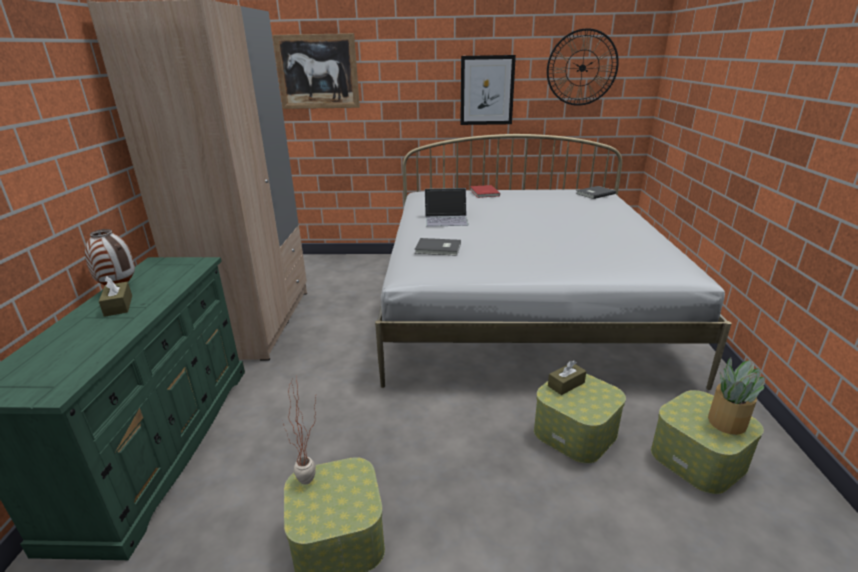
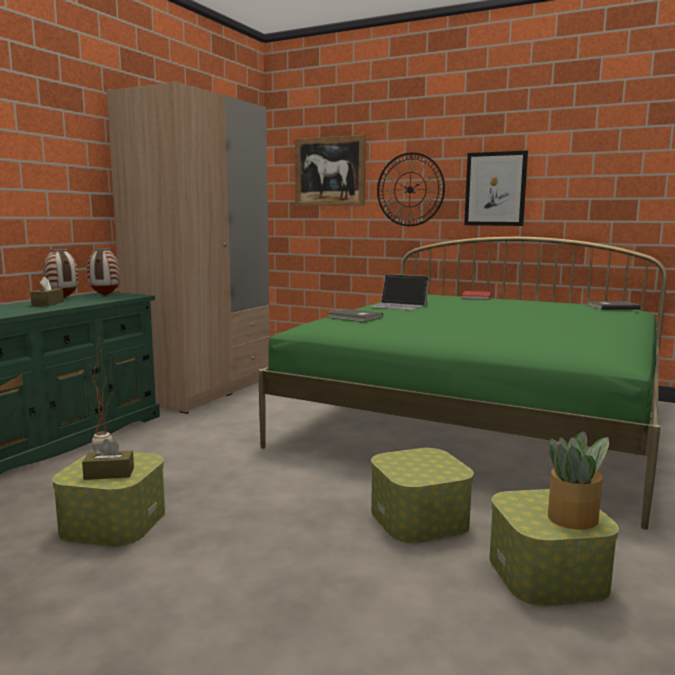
camera: 25 degrees right, 15 degrees down
white bed [375,134,732,390] -> green bed [258,237,667,529]
wall clock [547,28,619,106] -> wall clock moved to [377,152,445,226]
brown tissue box [548,360,586,395] -> brown tissue box moved to [82,439,134,480]
none -> vase [87,248,120,296]

